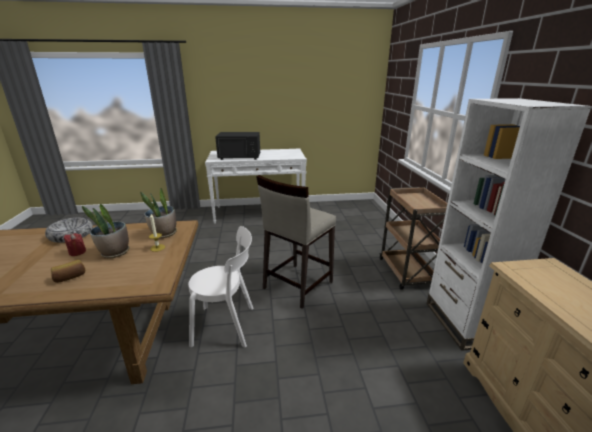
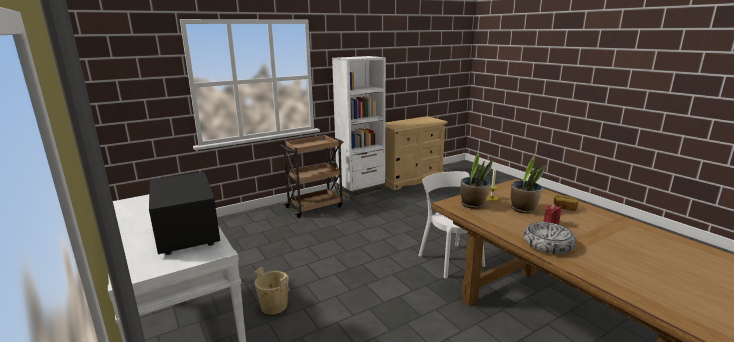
camera: 115 degrees left, 5 degrees down
beige stool [256,175,336,309] -> none
none -> beige bucket [254,267,290,315]

